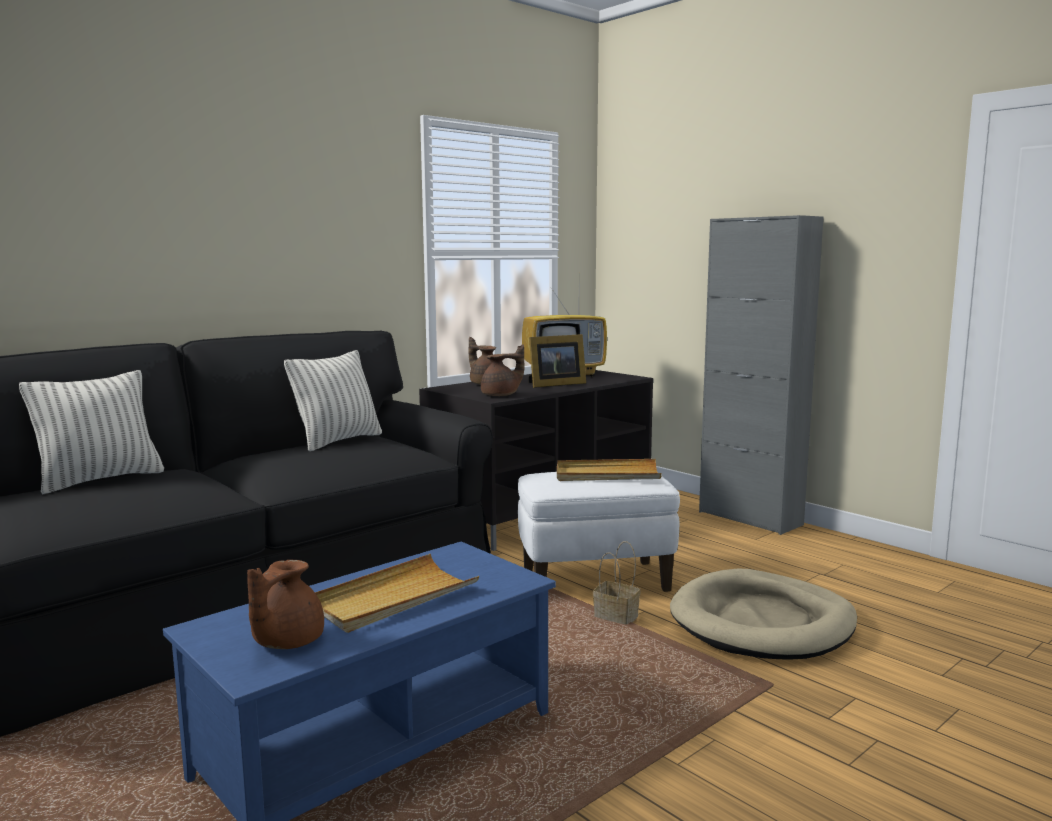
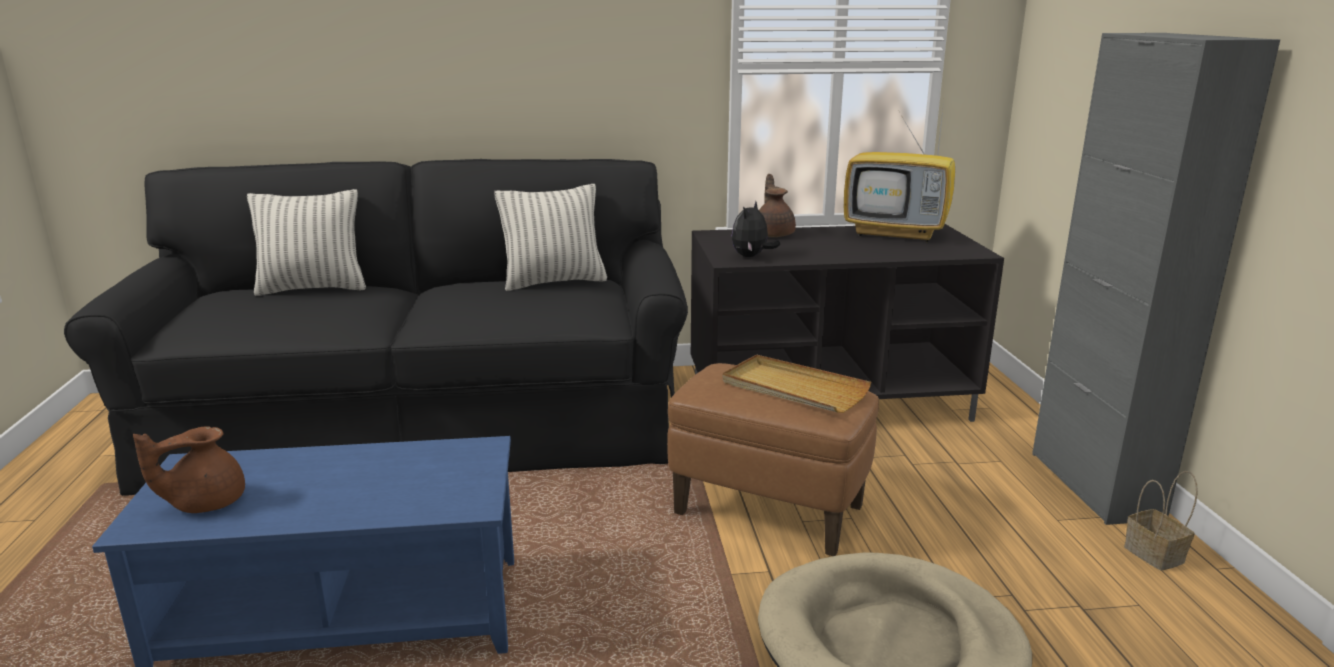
camera: 35 degrees right, 10 degrees up
beige tray [315,554,479,633] -> none
brown teapot [481,344,524,396] -> plush toy [732,201,780,257]
white ottoman [518,472,680,592] -> brown ottoman [667,363,879,556]
picture frame [529,334,586,388] -> none
basket [593,541,640,625] -> basket moved to [1124,471,1198,571]

